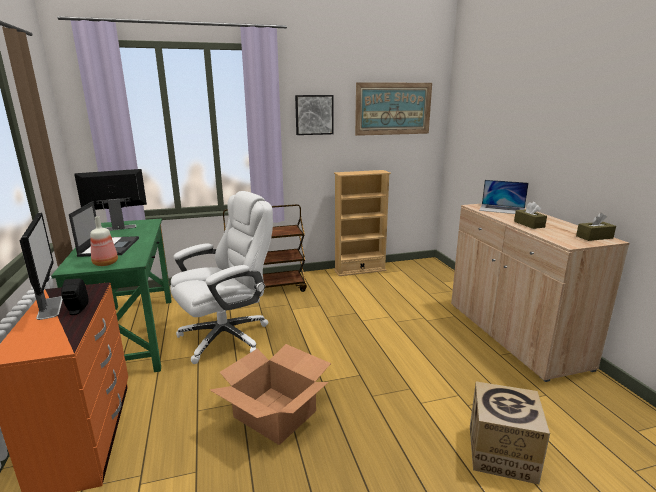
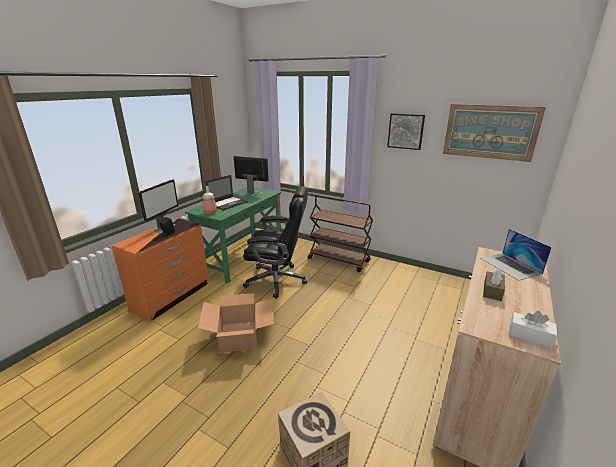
camera: 45 degrees right, 5 degrees up
white office chair [170,191,273,364] -> black office chair [243,186,308,299]
beige bookcase [334,170,391,276] -> none
brown tissue box [576,213,616,241] -> white tissue box [509,311,557,348]

